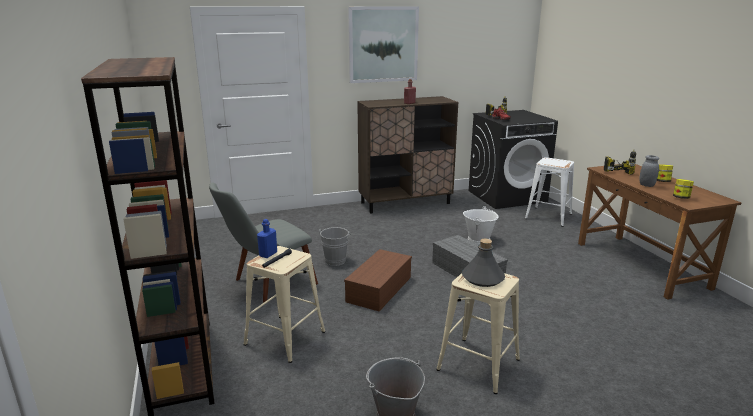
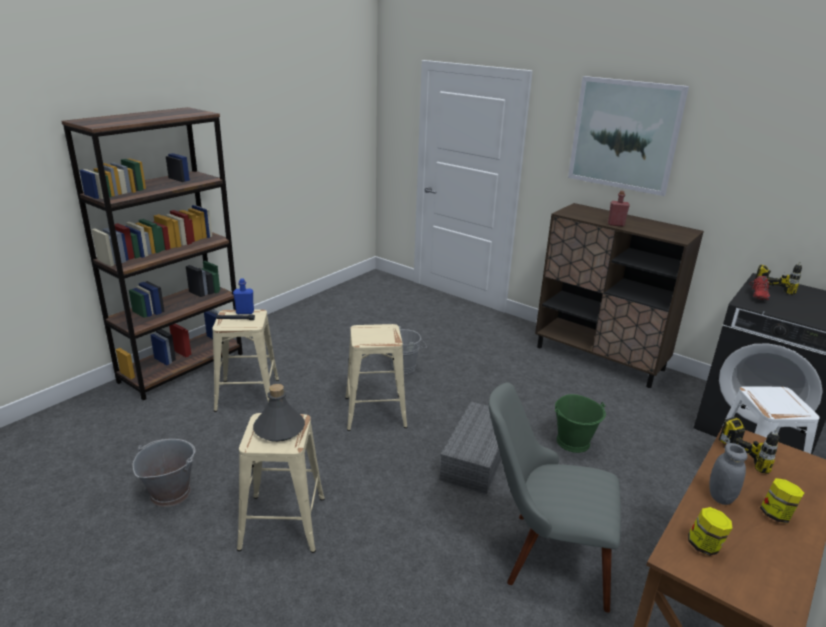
camera: 55 degrees right, 5 degrees up
grey chair [209,182,318,303] -> grey chair moved to [489,382,621,613]
brown storage box [344,249,412,311] -> beige stool [345,324,407,431]
white bucket [463,206,499,245] -> green bucket [555,394,606,453]

